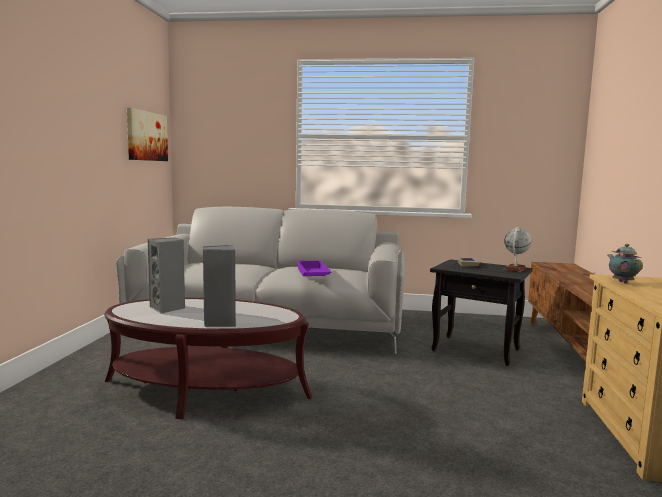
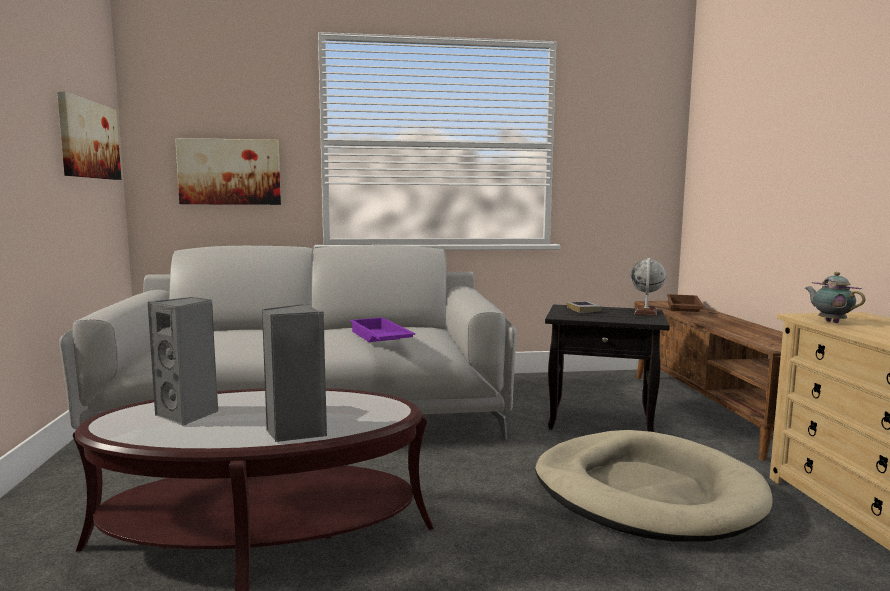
camera: 15 degrees left, 0 degrees up
none -> picture [175,138,281,205]
none -> beige dog bed [535,430,772,542]
none -> brown tray [667,294,705,312]

